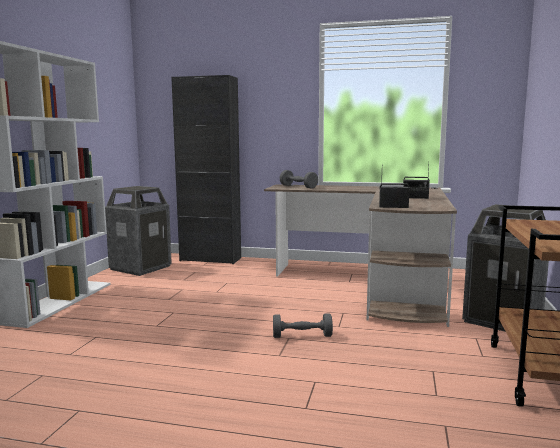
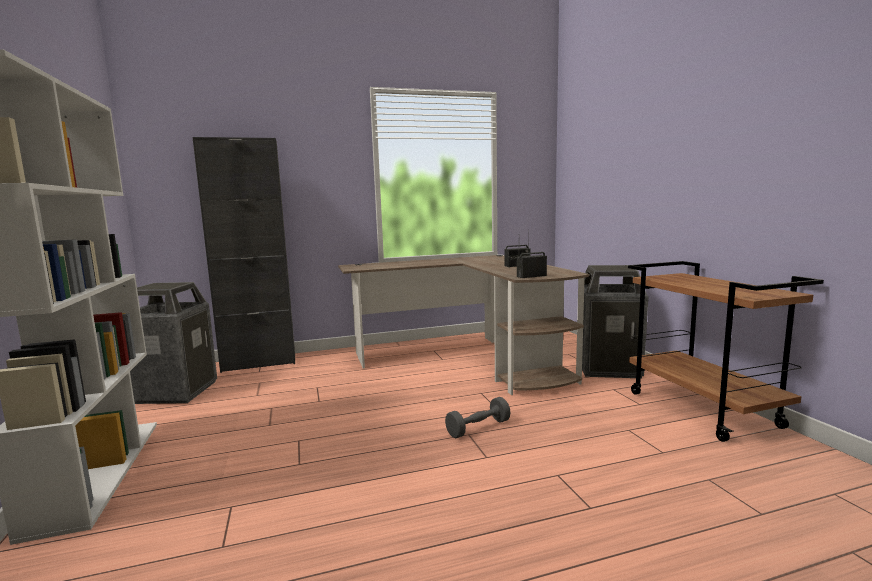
camera: 30 degrees left, 0 degrees up
grey dumbbell [280,170,318,189] -> none

